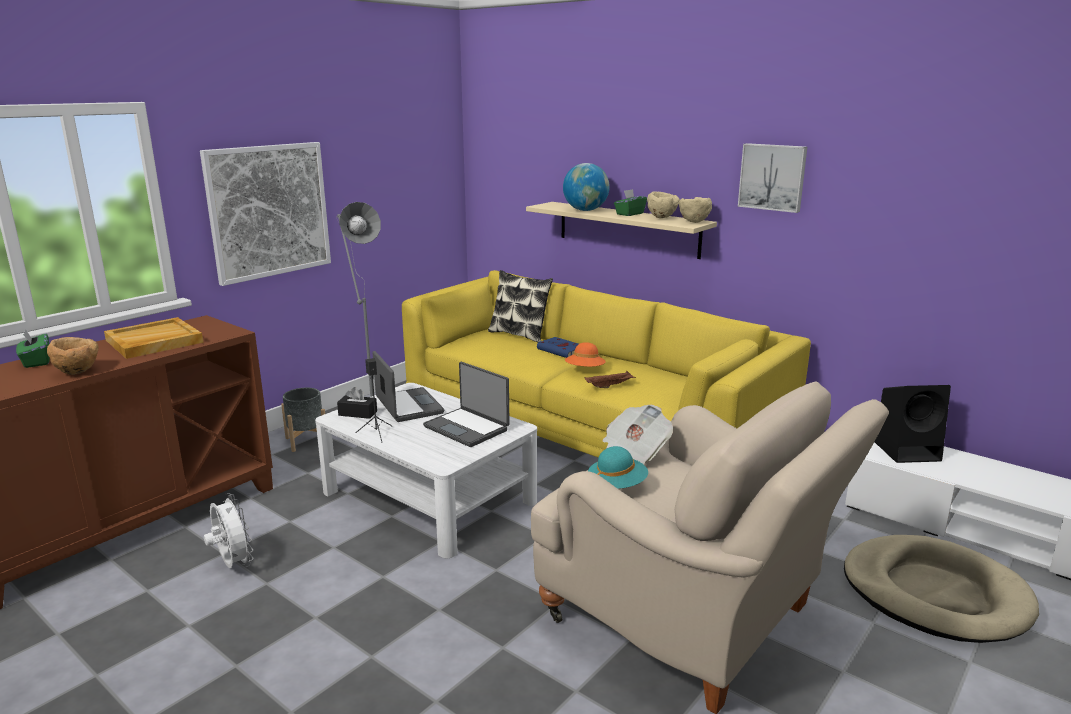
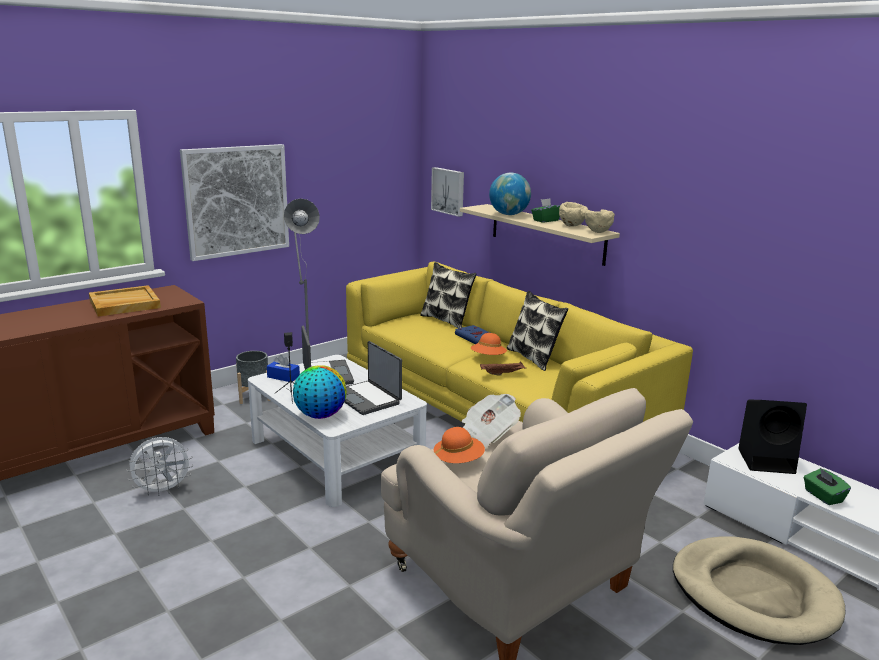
camera: 10 degrees right, 0 degrees up
green tissue box [16,329,50,368] -> green tissue box moved to [804,468,851,505]
brown bowl [47,337,99,375] -> none
white fan [204,493,254,568] -> white fan turned 90 degrees clockwise [126,437,193,496]
black tissue box [337,387,377,419] -> blue tissue box [267,355,300,382]
turquoise hat [588,446,648,489] -> orange hat [434,427,485,463]
picture [738,143,807,213] -> picture moved to [431,167,464,217]
none -> globe [293,365,347,419]
none -> pillow [507,291,568,371]

